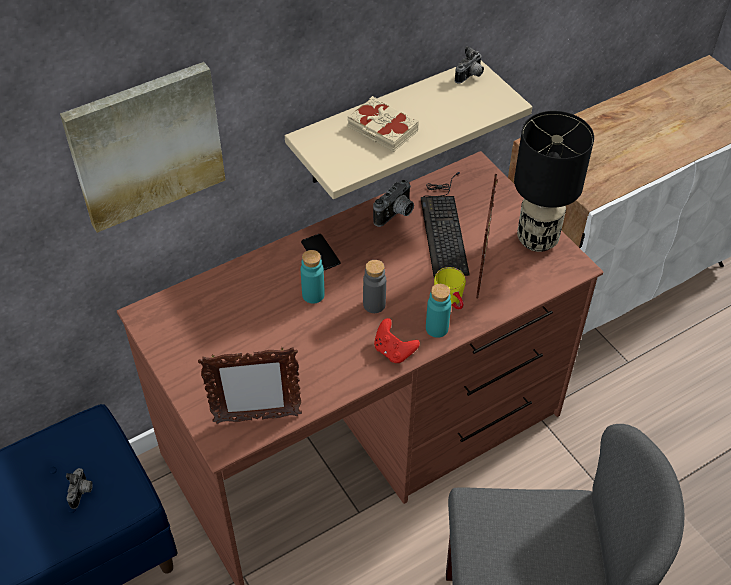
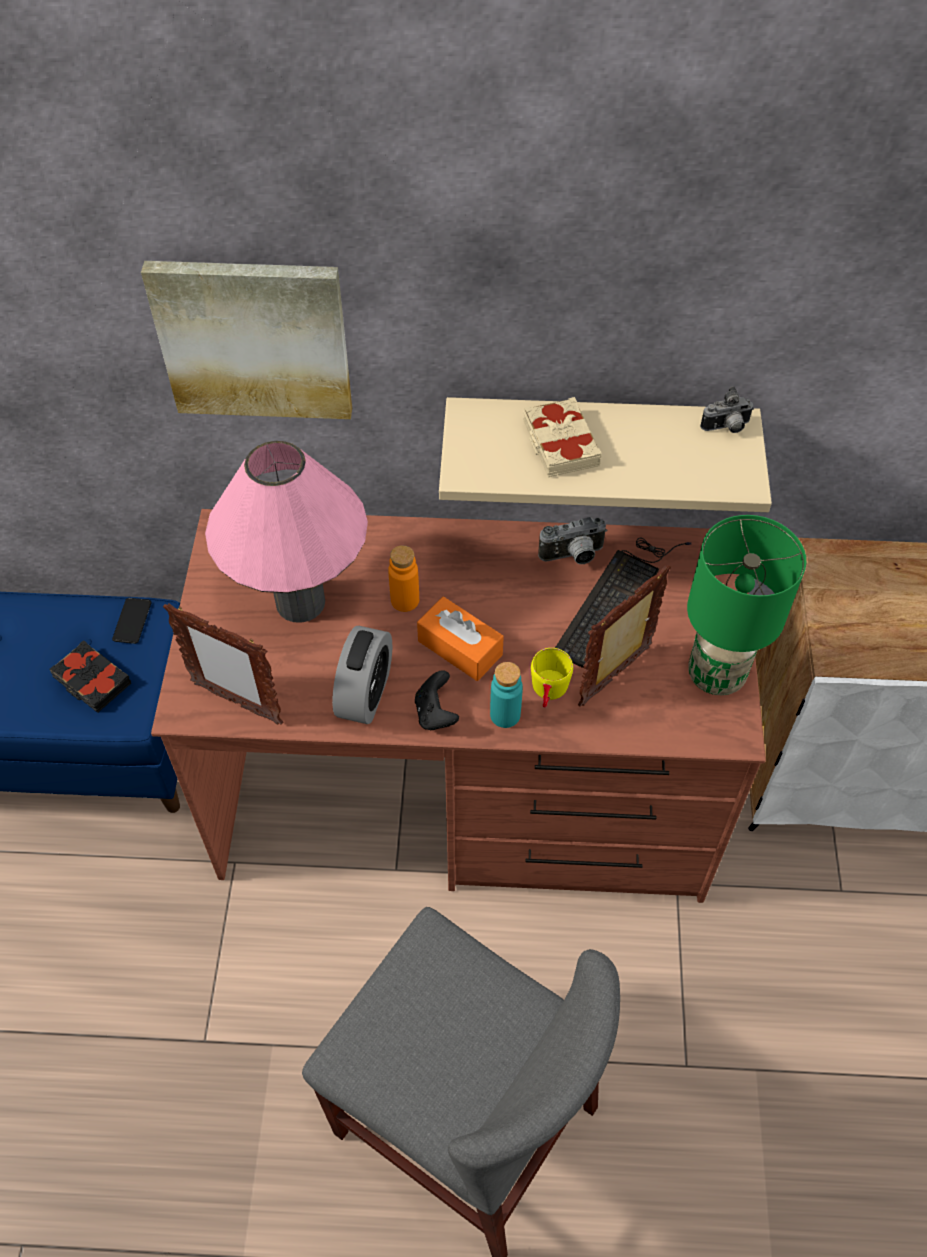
camera: 35 degrees right, 5 degrees up
camera [66,468,93,509] -> black book [50,640,131,713]
phone [301,234,341,270] -> phone moved to [112,598,152,644]
turquoise bottle [301,250,325,304] -> orange bottle [388,545,419,612]
grey bottle [363,260,386,313] -> orange tissue box [417,597,504,681]
red game controller [374,318,420,363] -> black game controller [415,670,459,731]
black table lamp [514,111,594,252] -> green table lamp [687,515,806,695]
none -> pink table lamp [205,441,368,623]
none -> alarm clock [332,626,392,724]

